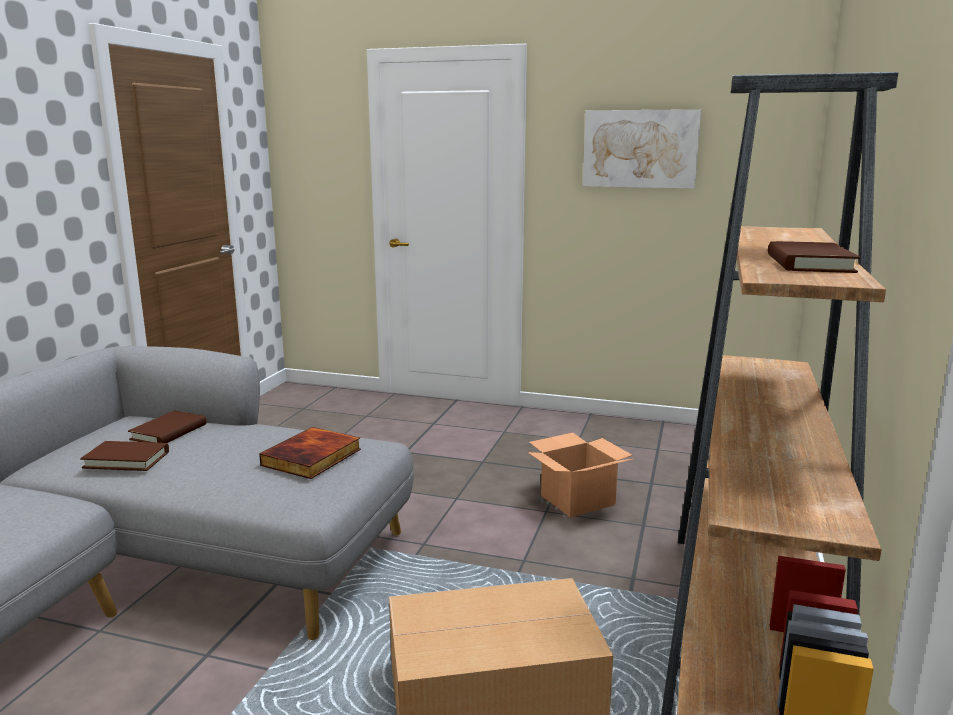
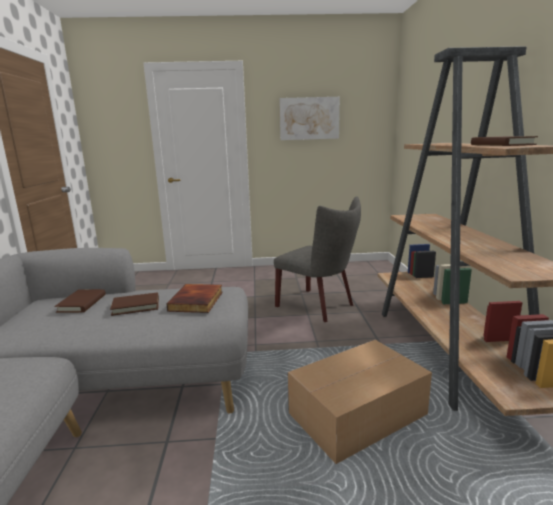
camera: 20 degrees left, 0 degrees up
brown book [80,441,169,471] -> brown book moved to [110,292,159,316]
cardboard box [527,433,633,518] -> grey chair [274,196,361,322]

